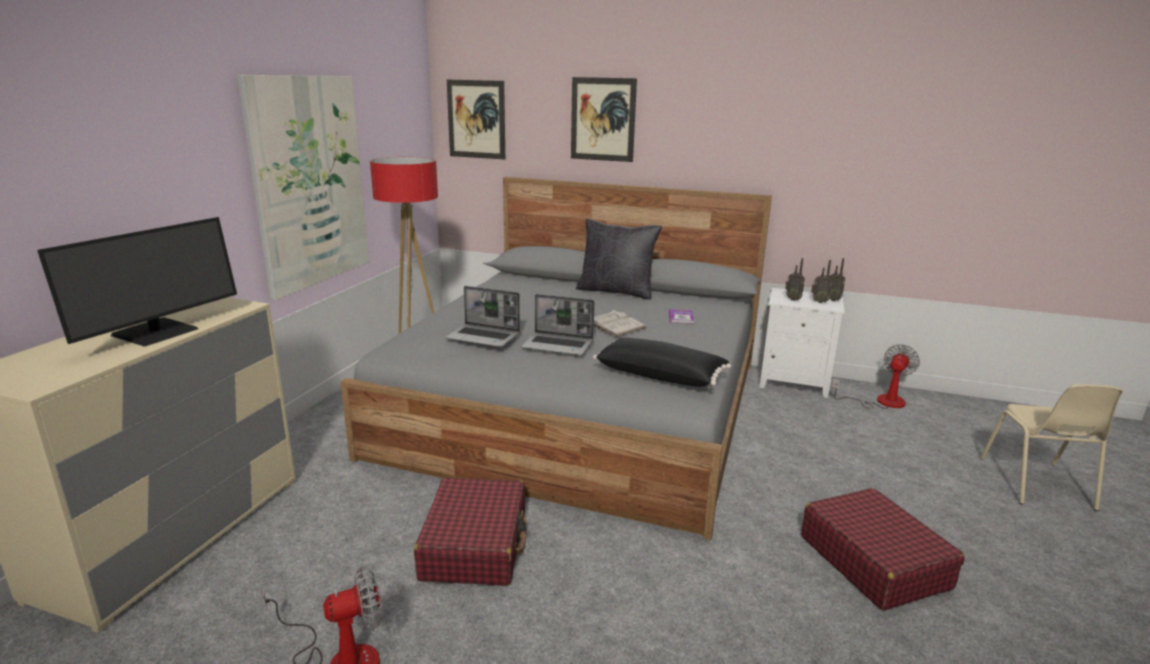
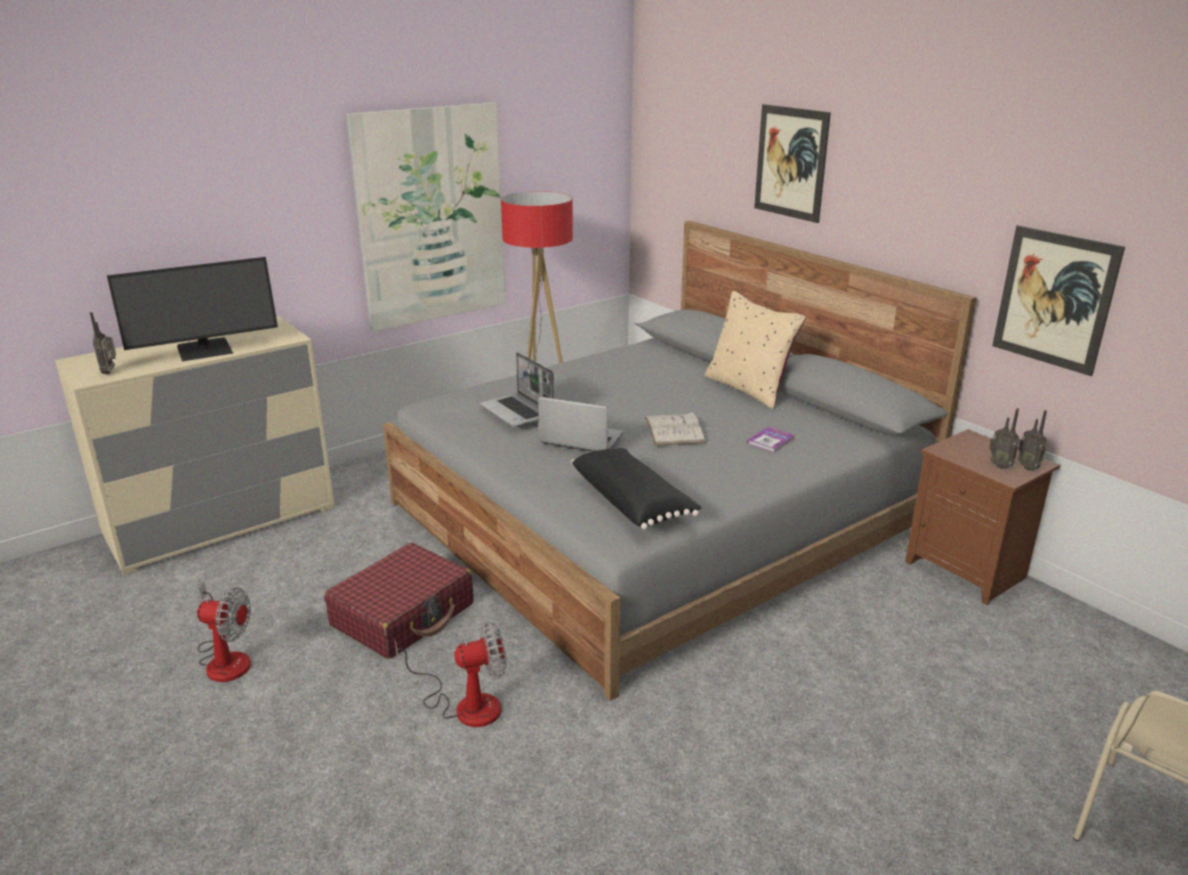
camera: 35 degrees right, 5 degrees up
picture [447,80,505,159] -> picture moved to [992,226,1125,376]
laptop [521,294,595,355] -> laptop turned 150 degrees clockwise [538,396,623,452]
black pillow [576,219,662,300] -> beige pillow [705,291,806,409]
white nightstand [760,288,845,398] -> brown nightstand [905,429,1060,605]
radio [785,258,805,301] -> radio moved to [90,312,116,374]
red suitcase [801,488,965,610] -> none
fan [832,345,920,409] -> fan moved to [395,622,507,727]

